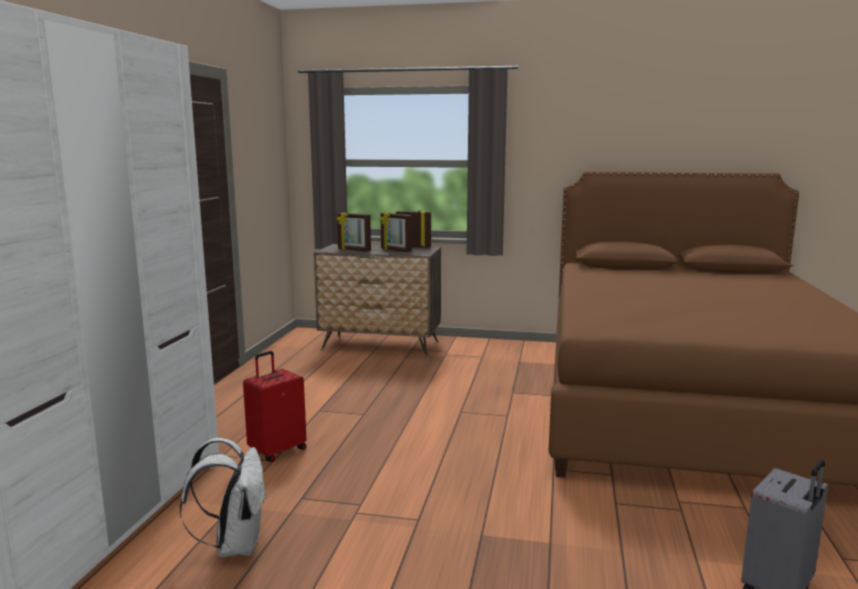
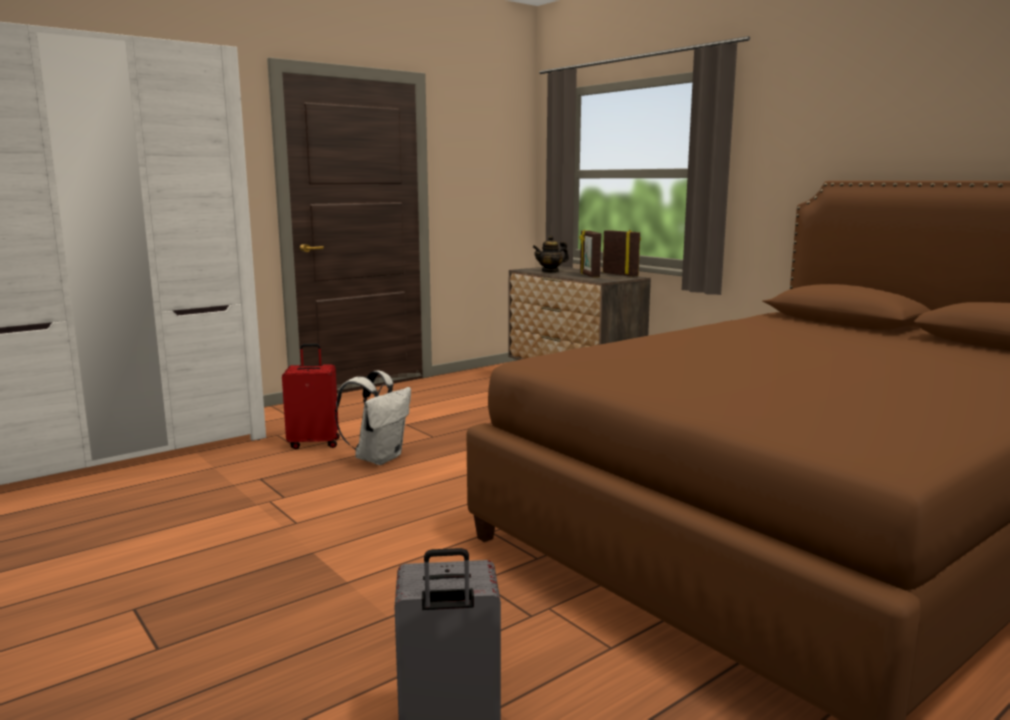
camera: 40 degrees right, 0 degrees up
white backpack [179,438,267,557] -> white backpack moved to [335,370,411,465]
picture frame [336,212,371,251] -> teapot [533,235,569,273]

